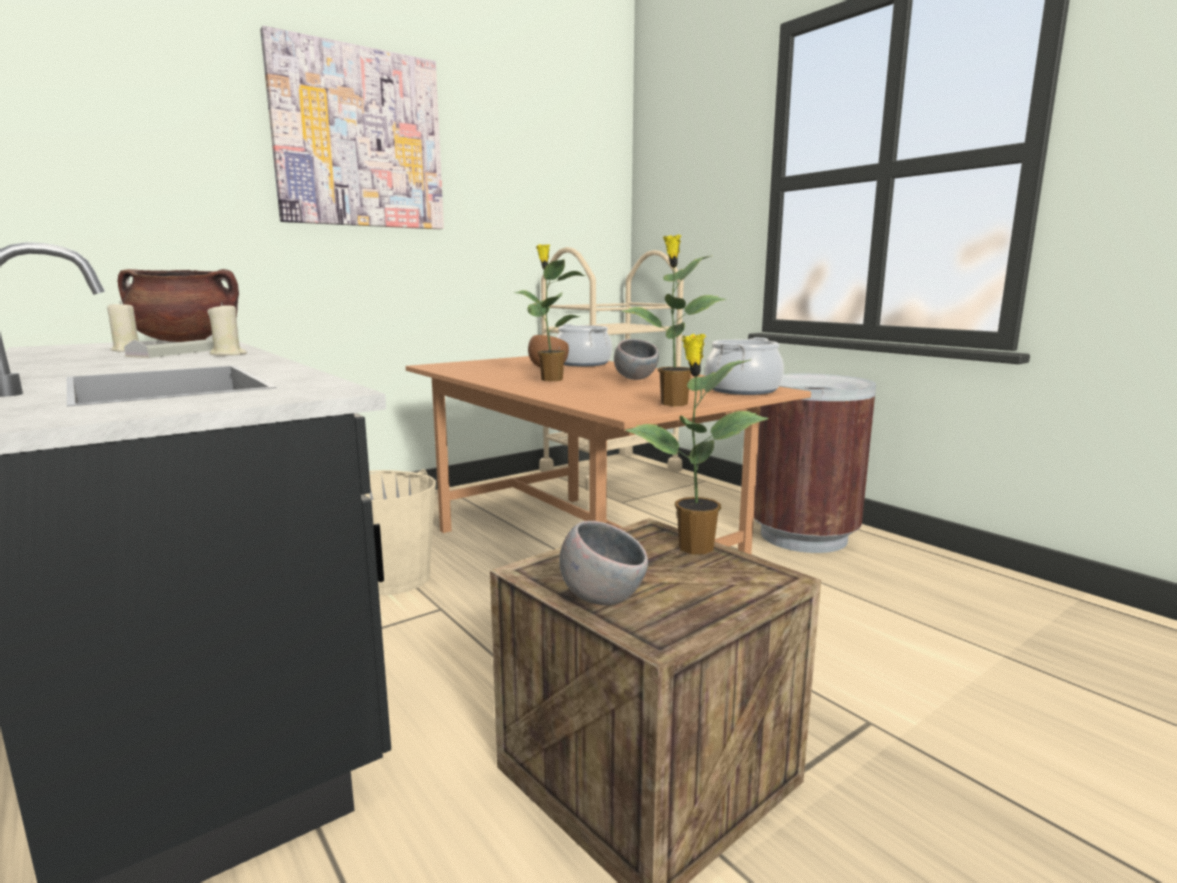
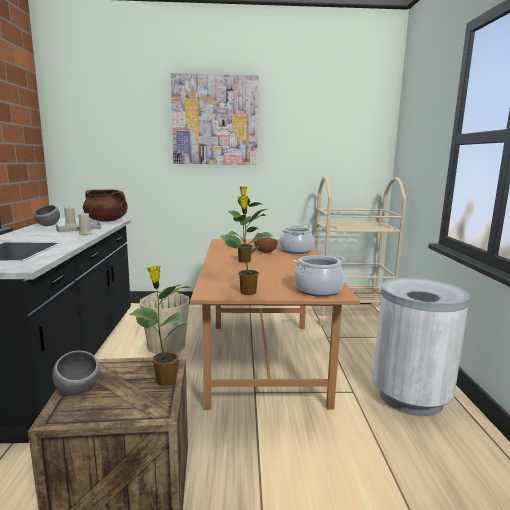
camera: 35 degrees right, 0 degrees up
grey bowl [614,339,659,380] -> grey bowl moved to [34,205,60,226]
brown trash can [754,373,876,553] -> white trash can [373,278,470,416]

